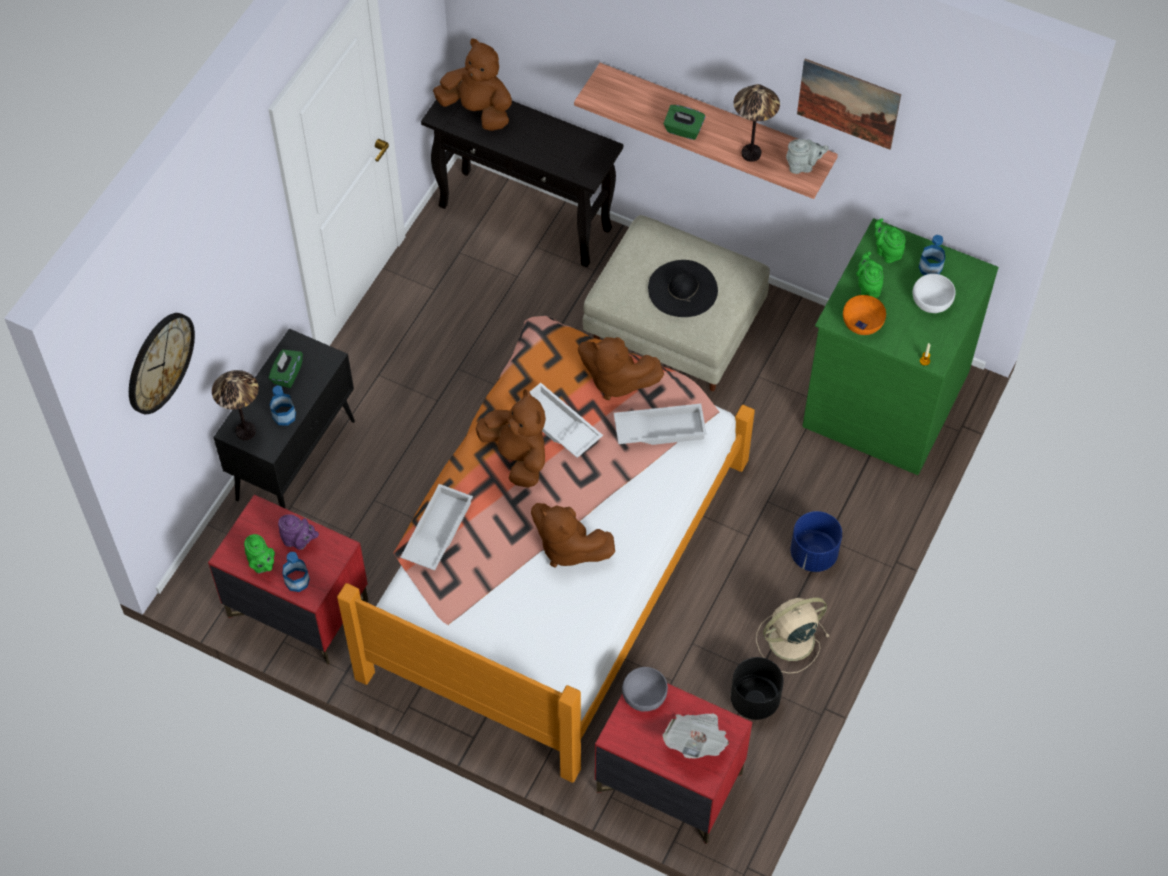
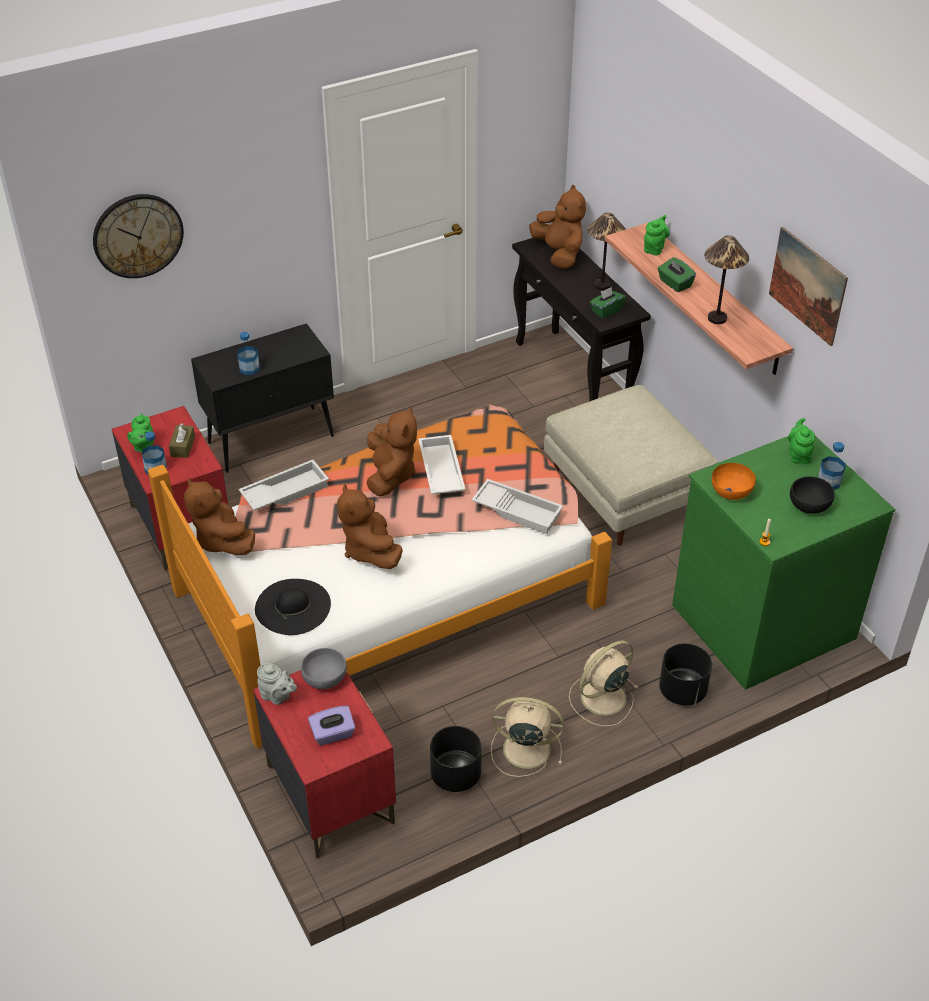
camera: 35 degrees right, 15 degrees down
table lamp [212,370,259,440] -> table lamp moved to [588,212,626,290]
green tissue box [269,349,303,388] -> green tissue box moved to [590,287,626,319]
purple teapot [278,514,319,550] -> brown tissue box [169,423,195,458]
brown plush toy [578,337,664,400] -> brown plush toy moved to [184,478,255,555]
black hat [648,260,718,317] -> black hat moved to [255,579,331,635]
newspaper [663,713,729,759] -> purple tissue box [308,706,355,745]
grey teapot [786,139,829,174] -> grey teapot moved to [257,663,297,705]
blue planter [791,511,842,572] -> beige fan [569,641,638,727]
green teapot [856,251,883,298] -> green teapot moved to [644,215,670,256]
white bowl [913,274,956,313] -> black bowl [790,476,835,513]
none -> black planter [659,643,712,706]

